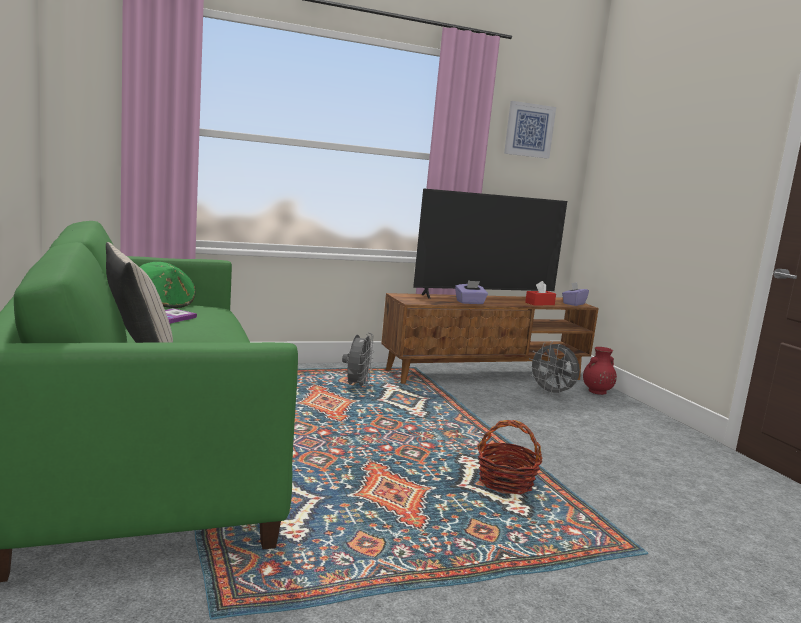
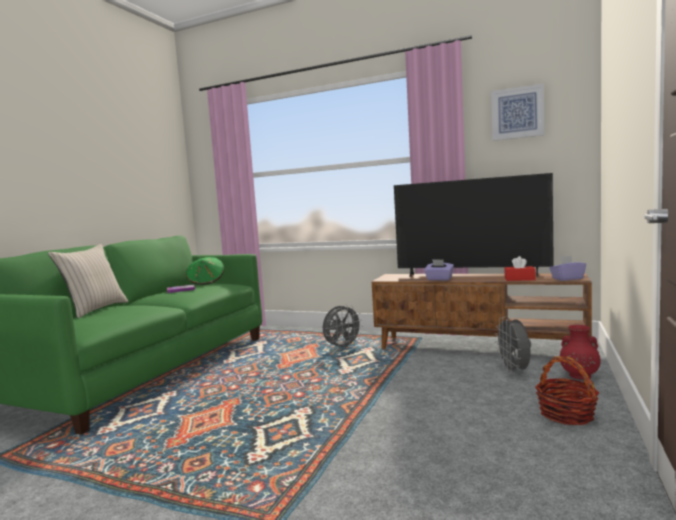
camera: 45 degrees right, 5 degrees down
basket [477,420,543,494] -> basket moved to [535,356,599,425]

